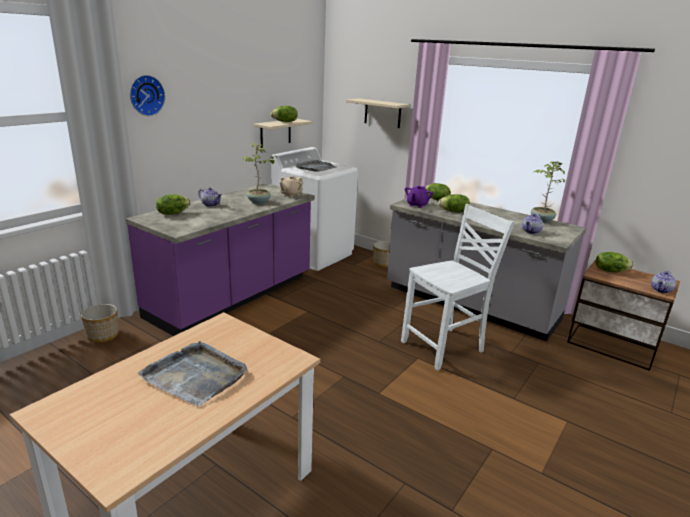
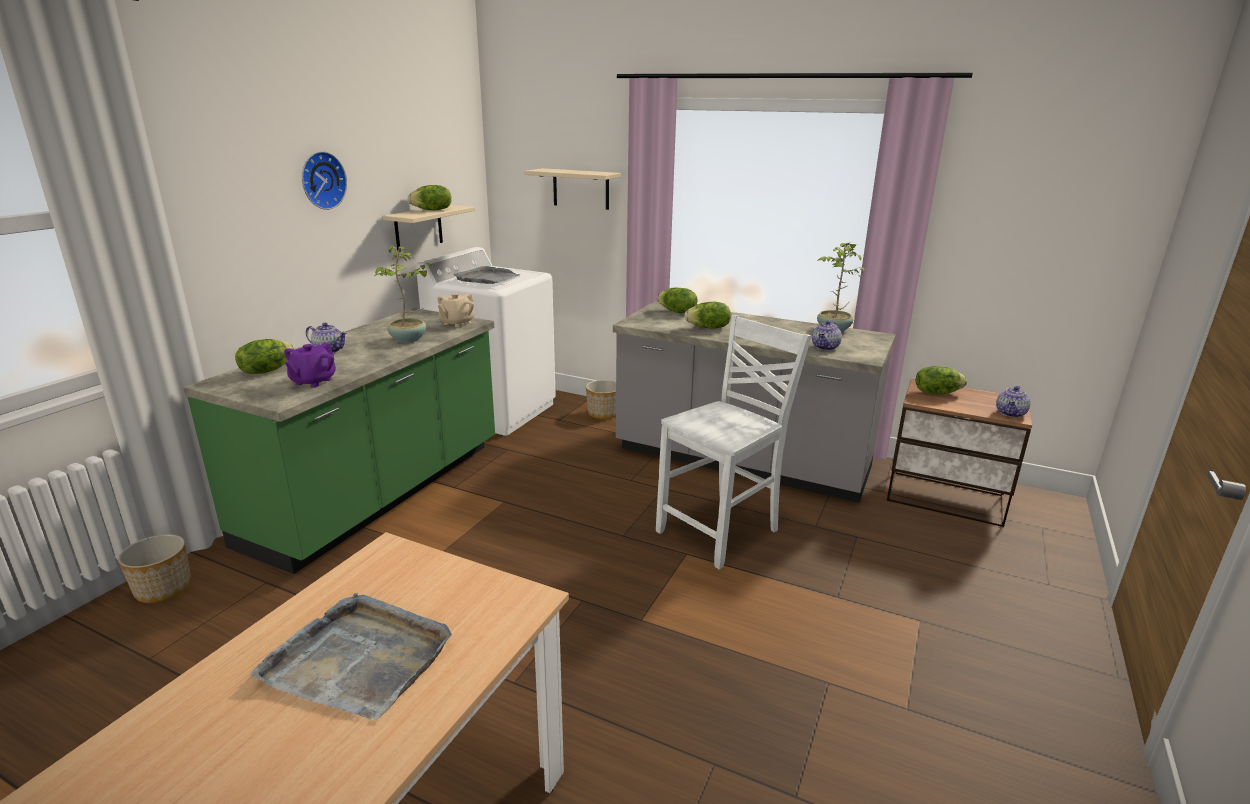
camera: 10 degrees left, 0 degrees up
purple counter [126,183,315,336] -> green counter [183,308,495,574]
wall clock [130,75,165,116] -> wall clock moved to [302,151,347,210]
purple teapot [405,186,433,208] -> purple teapot moved to [284,343,336,388]

